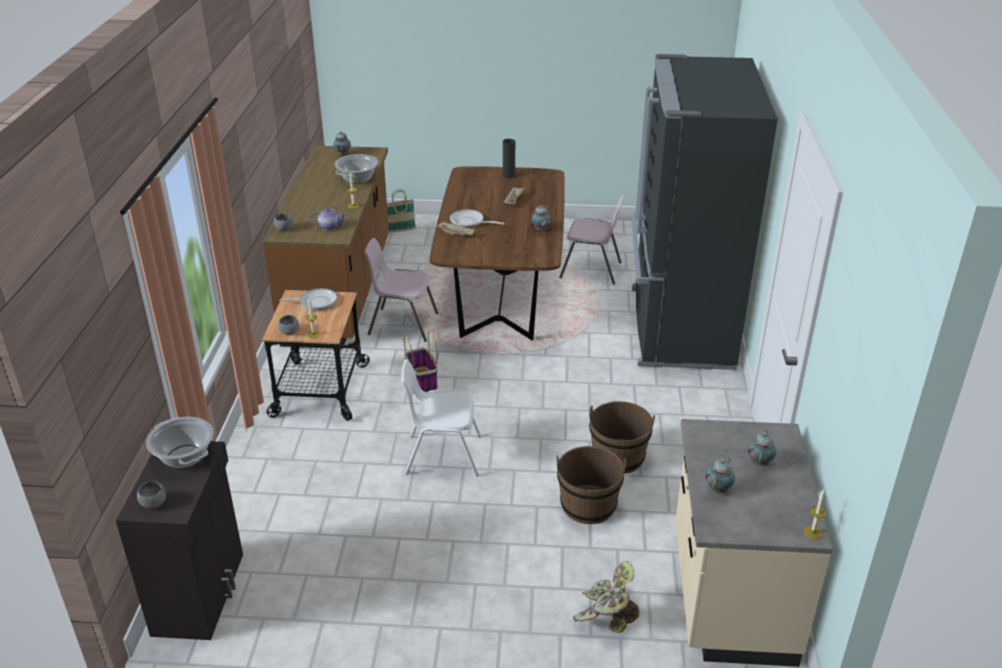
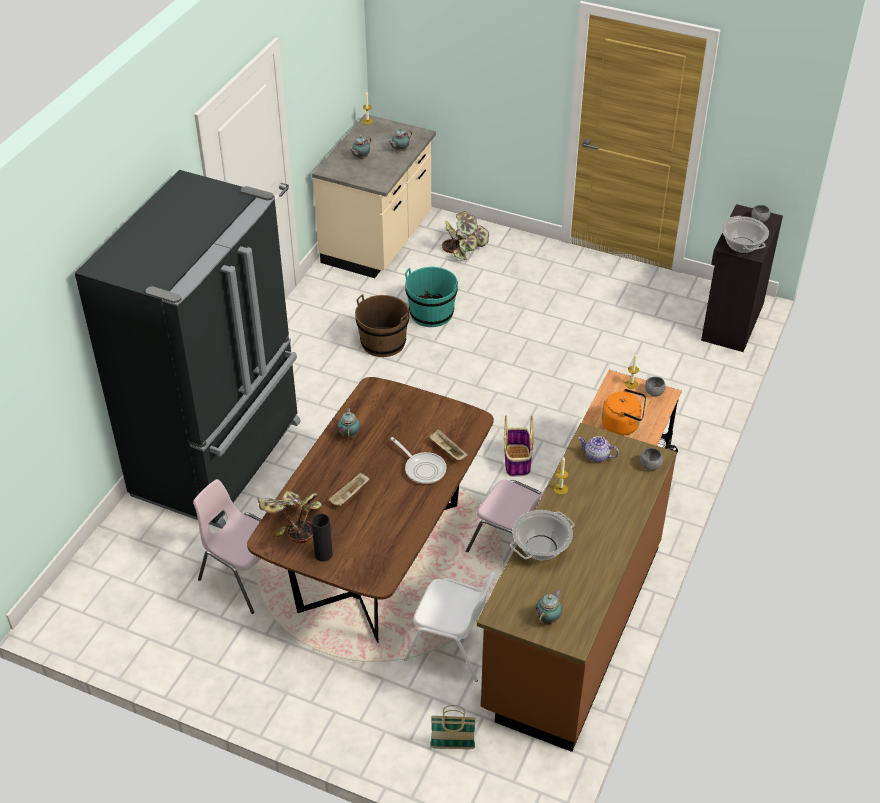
camera: 160 degrees left, 10 degrees up
frying pan [279,288,337,311] -> orange kettle [602,389,646,436]
white chair [401,359,481,477] -> white chair moved to [404,572,496,682]
brown bucket [556,446,626,524] -> turquoise bucket [405,267,458,327]
none -> potted plant [257,491,323,543]

